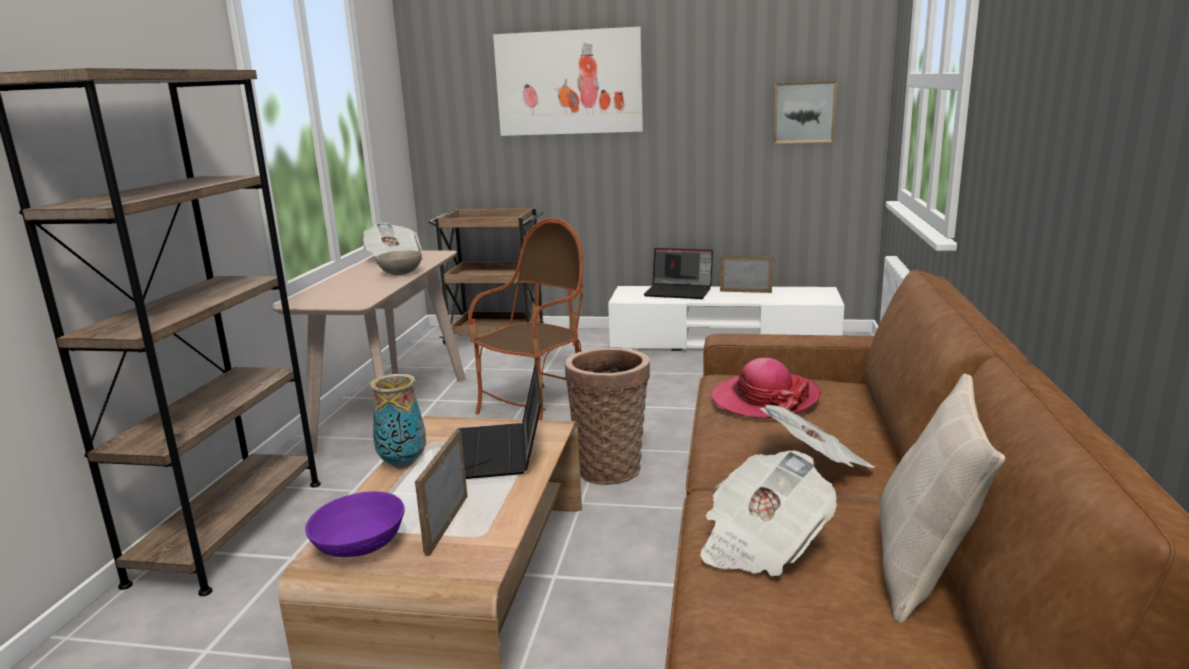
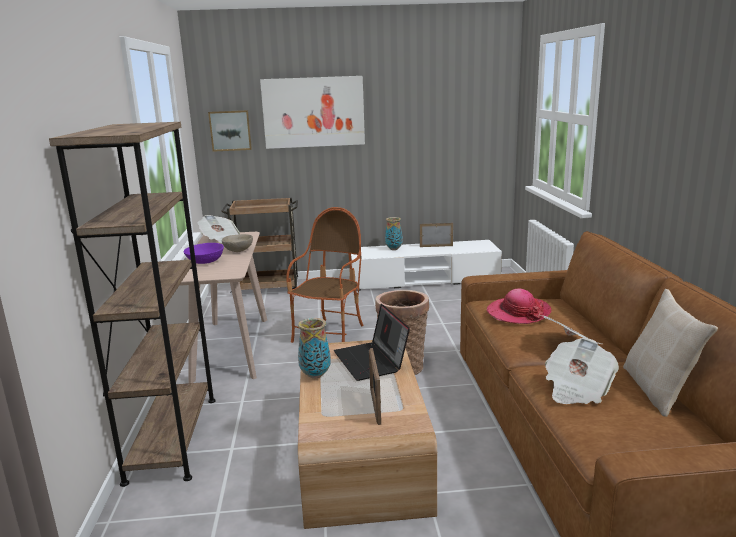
camera: 15 degrees left, 0 degrees up
purple bowl [305,491,405,557] -> purple bowl moved to [184,243,224,264]
laptop [643,248,713,299] -> vase [385,217,403,250]
picture [773,81,837,144] -> picture moved to [208,110,252,152]

